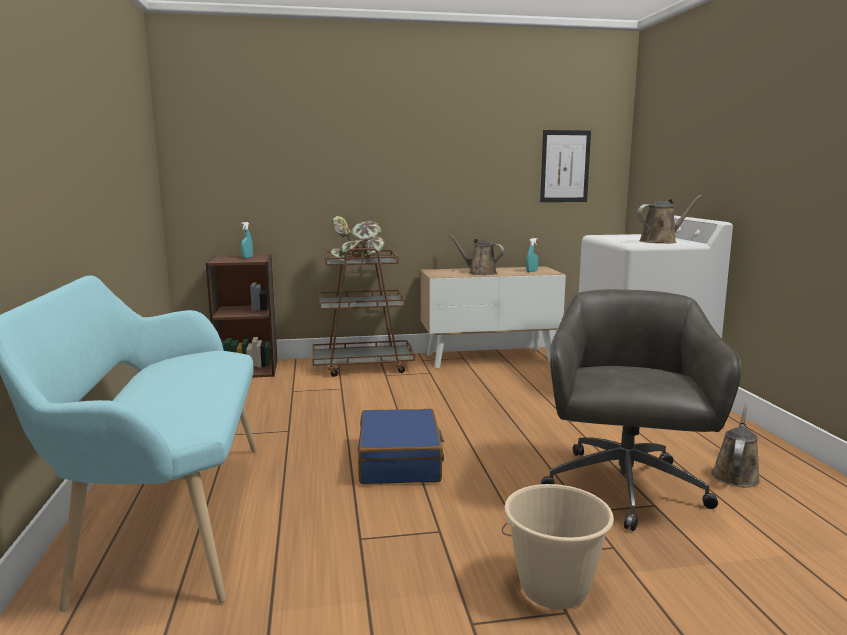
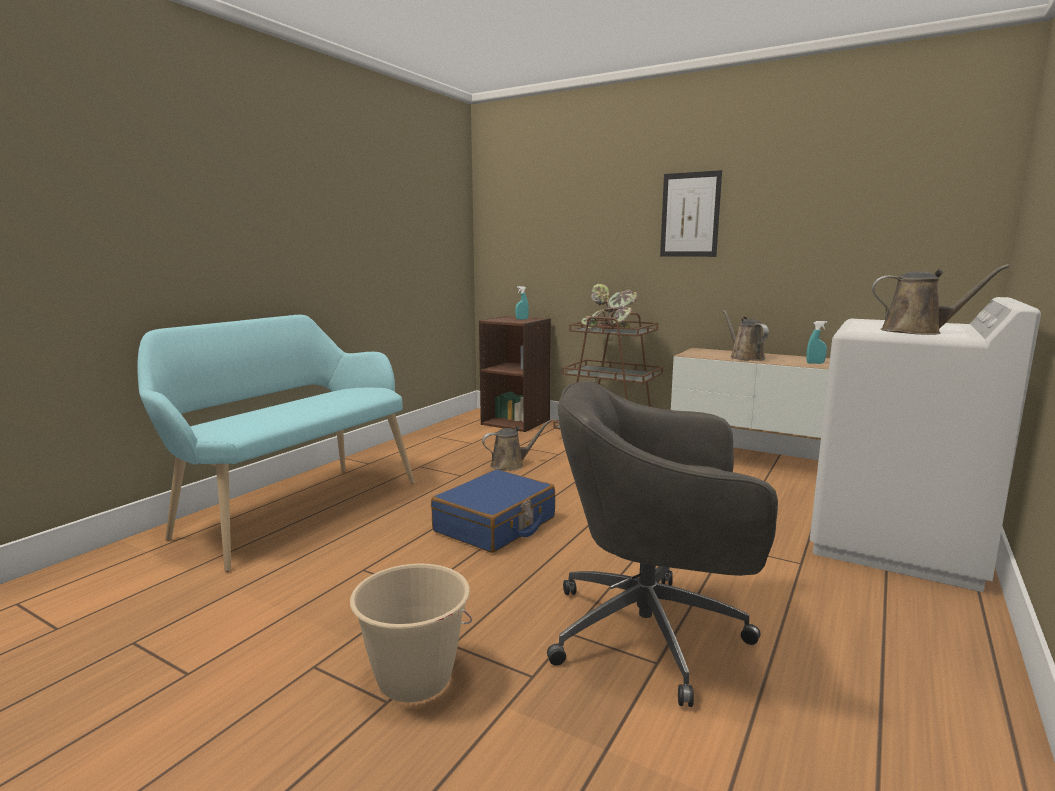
camera: 40 degrees right, 0 degrees up
picture [540,130,591,202] -> picture moved to [660,170,722,257]
grey office chair [541,289,742,531] -> grey office chair turned 135 degrees counterclockwise [547,381,778,707]
brown watering can [711,404,761,488] -> brown watering can moved to [482,420,551,471]

